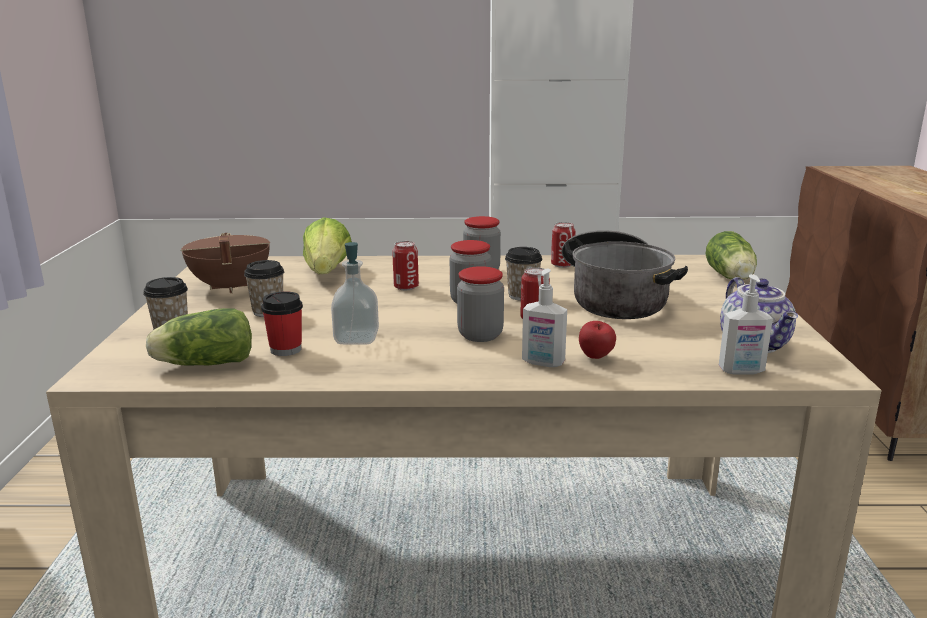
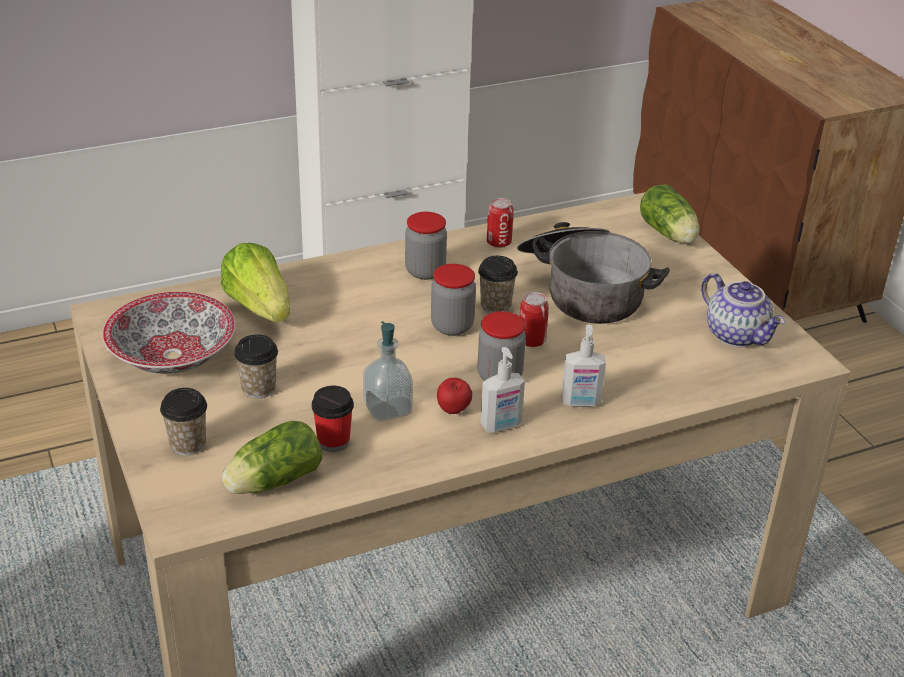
camera: 25 degrees left, 15 degrees up
brown cooking pot [181,233,270,293] -> bowl [102,292,236,374]
can [392,241,419,290] -> none
apple [579,321,616,359] -> apple moved to [437,378,472,414]
soap dispenser [719,274,773,375] -> soap dispenser moved to [481,347,525,432]

